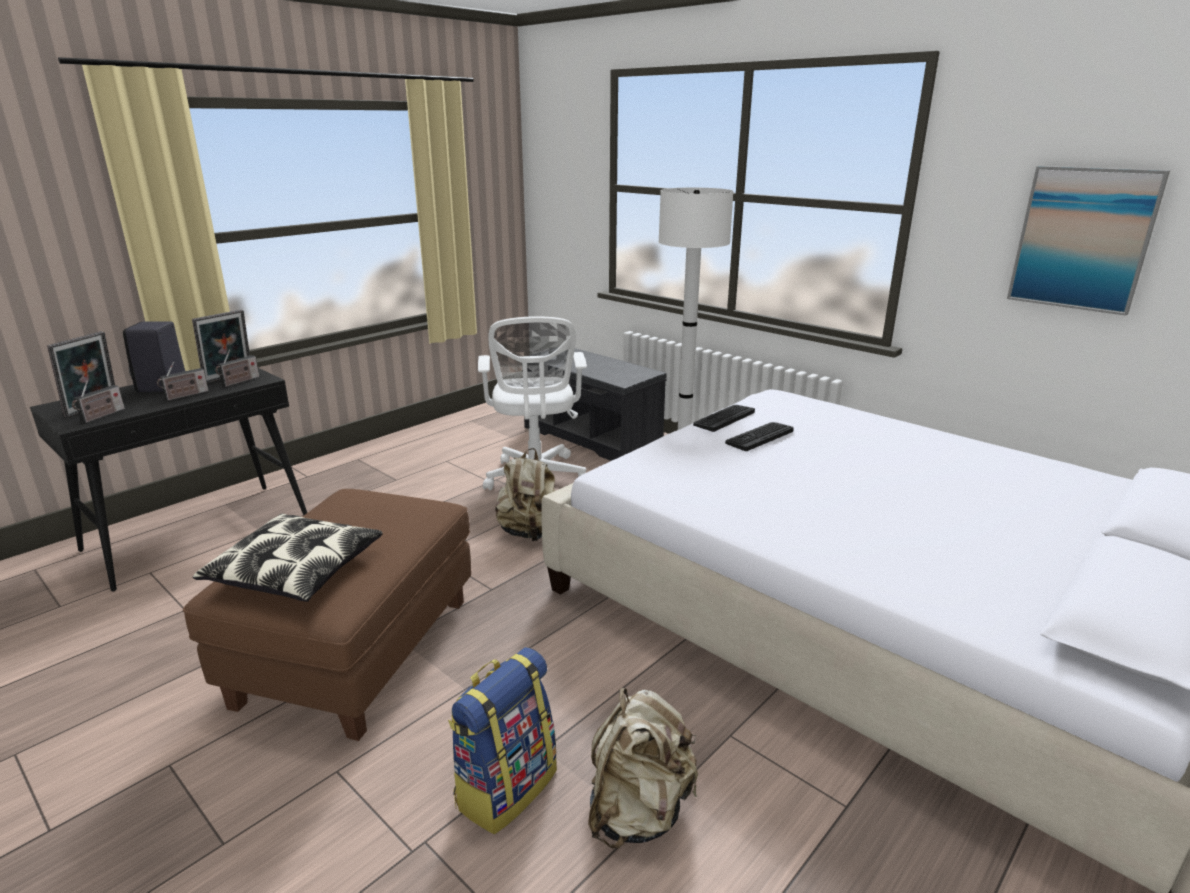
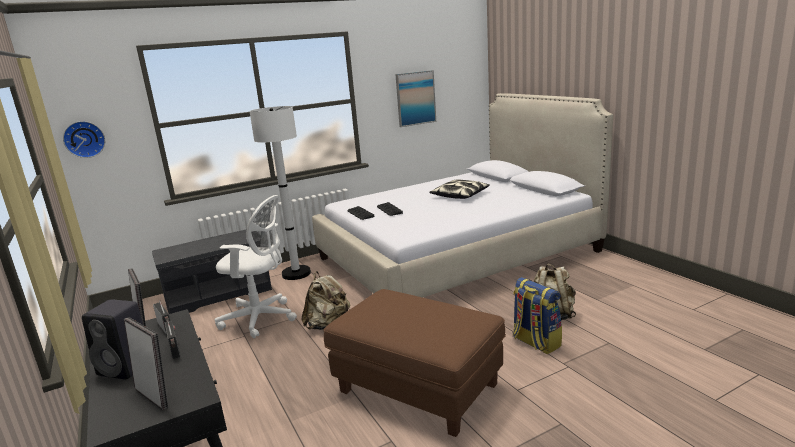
camera: 70 degrees left, 5 degrees down
radio [72,381,125,423] -> none
pillow [193,514,383,602] -> pillow moved to [429,180,490,199]
none -> wall clock [63,121,105,158]

